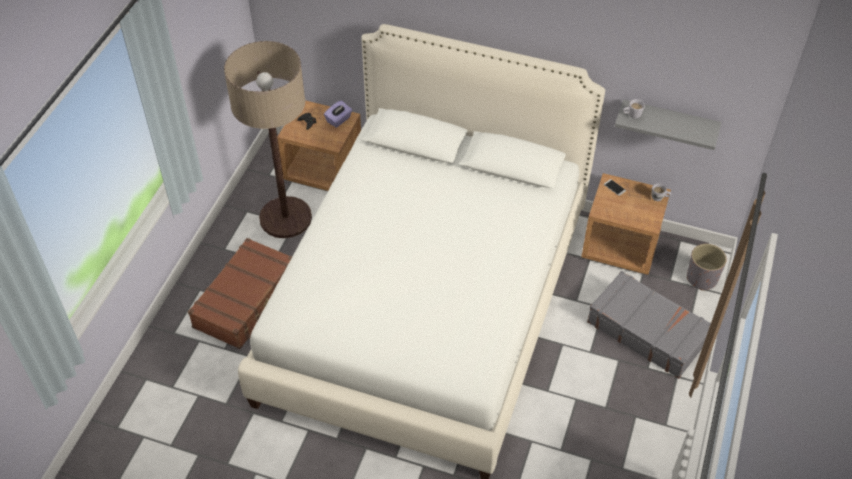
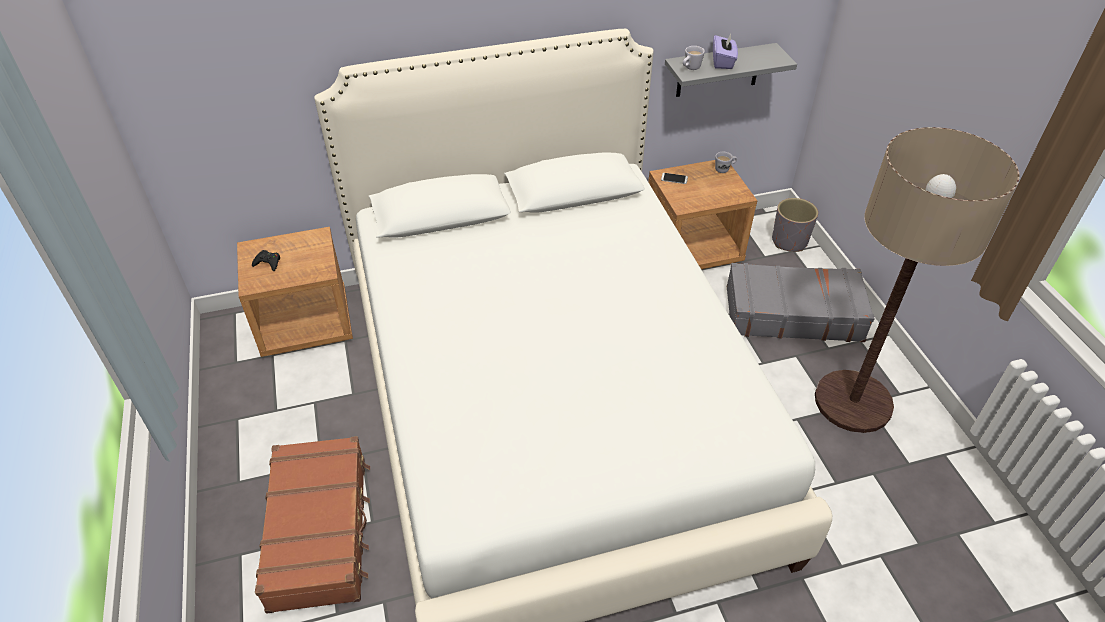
camera: 35 degrees left, 5 degrees down
floor lamp [224,41,312,238] -> floor lamp moved to [815,127,1019,433]
purple tissue box [324,100,352,128] -> purple tissue box moved to [713,34,738,69]

